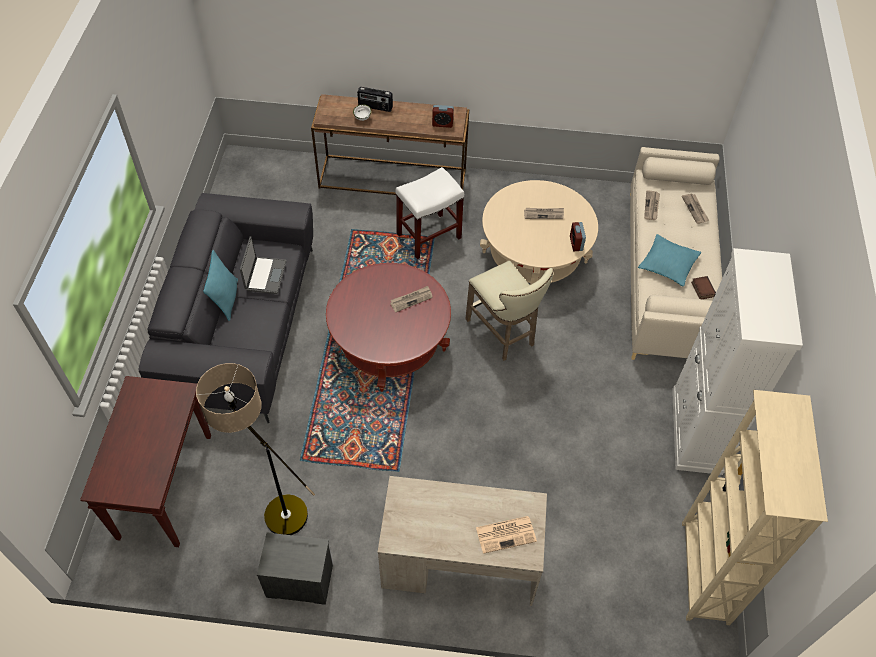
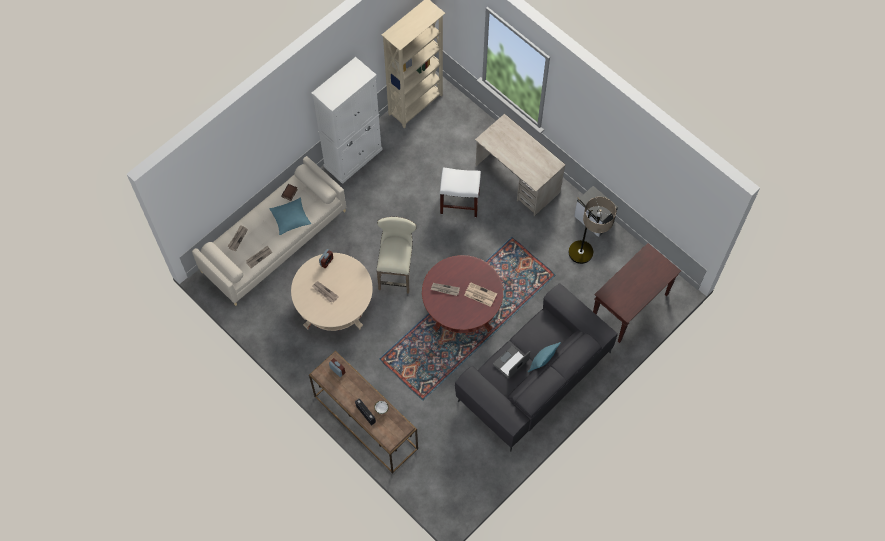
camera: 140 degrees left, 10 degrees up
white stool [396,167,464,259] -> white stool moved to [440,167,481,217]
newspaper [476,516,537,554] -> newspaper moved to [464,282,497,307]

